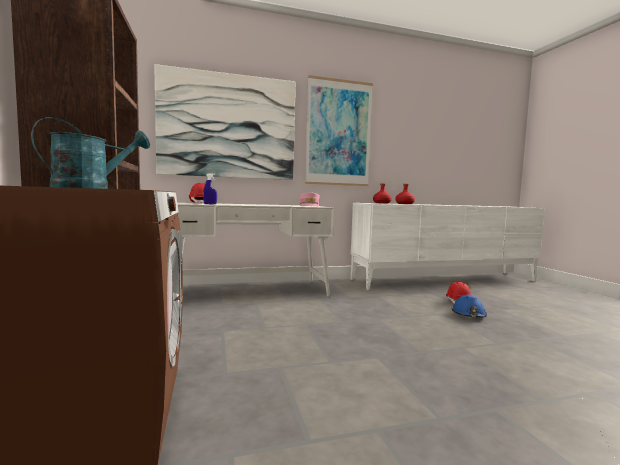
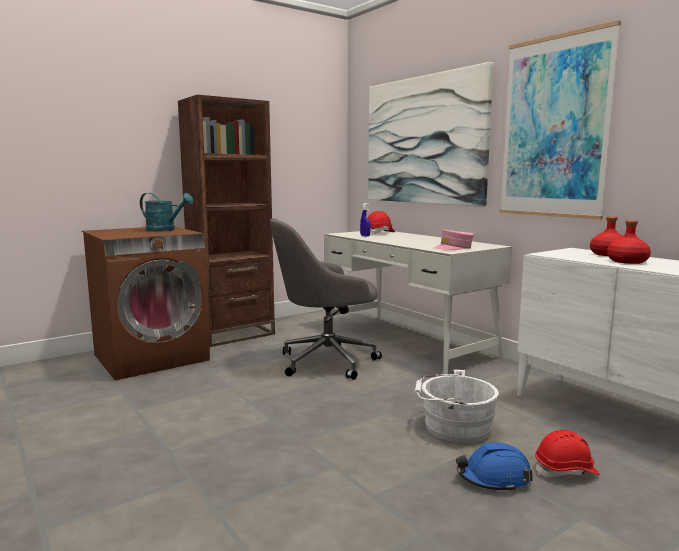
camera: 70 degrees right, 5 degrees up
none -> grey office chair [270,218,382,380]
none -> white bucket [415,369,499,443]

